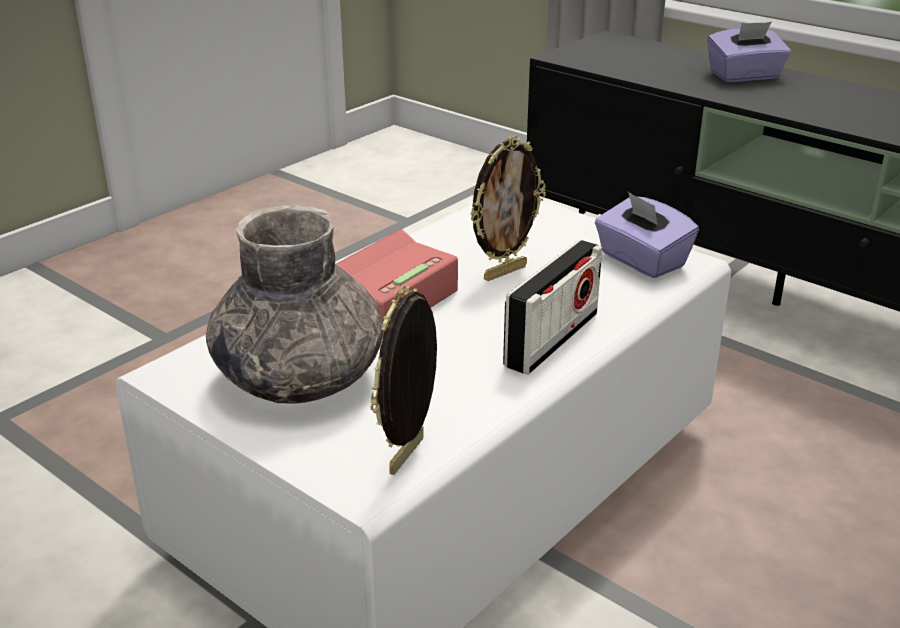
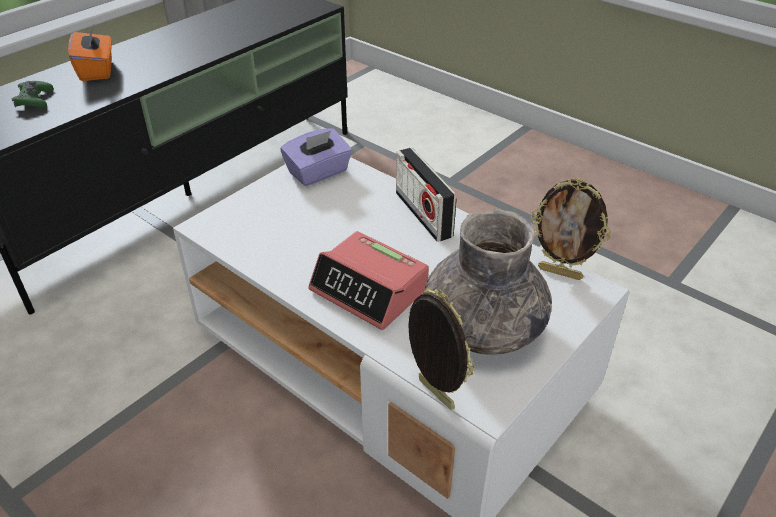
camera: 90 degrees left, 10 degrees up
picture frame [470,136,546,281] -> picture frame moved to [408,288,475,410]
radio [503,240,602,375] -> radio turned 150 degrees counterclockwise [396,148,457,242]
purple tissue box [708,22,791,82] -> orange tissue box [68,23,112,81]
none -> green game controller [12,81,54,108]

